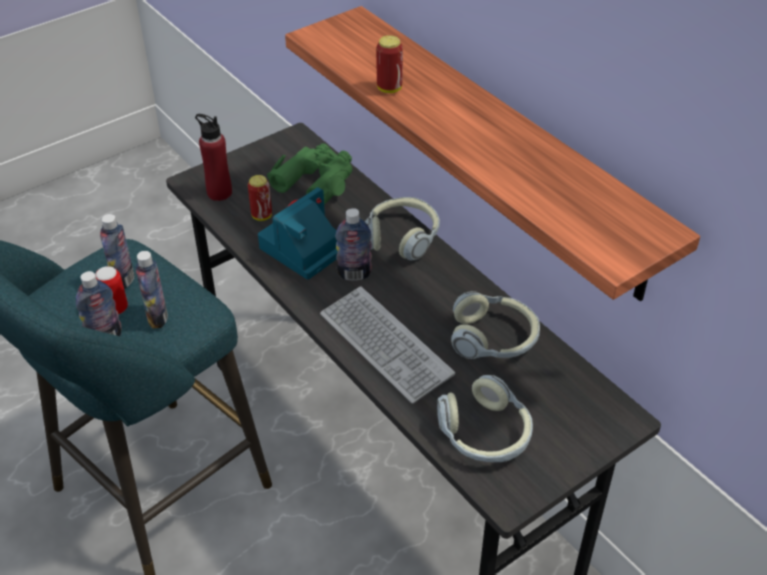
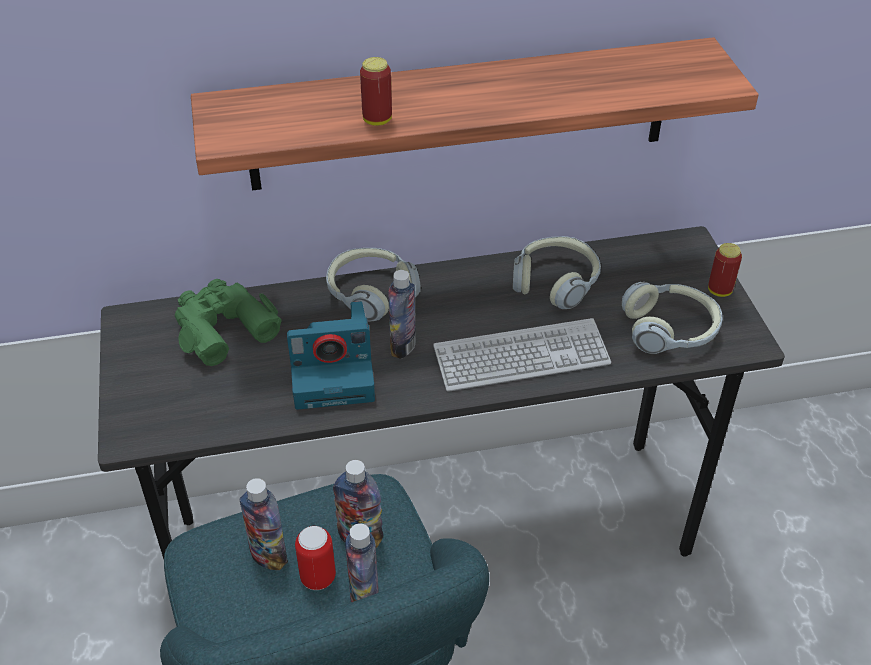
camera: 65 degrees left, 0 degrees up
red bottle [195,114,232,201] -> none
can [248,175,272,221] -> can moved to [708,243,742,297]
camera [258,187,338,280] -> camera turned 75 degrees counterclockwise [287,301,375,410]

